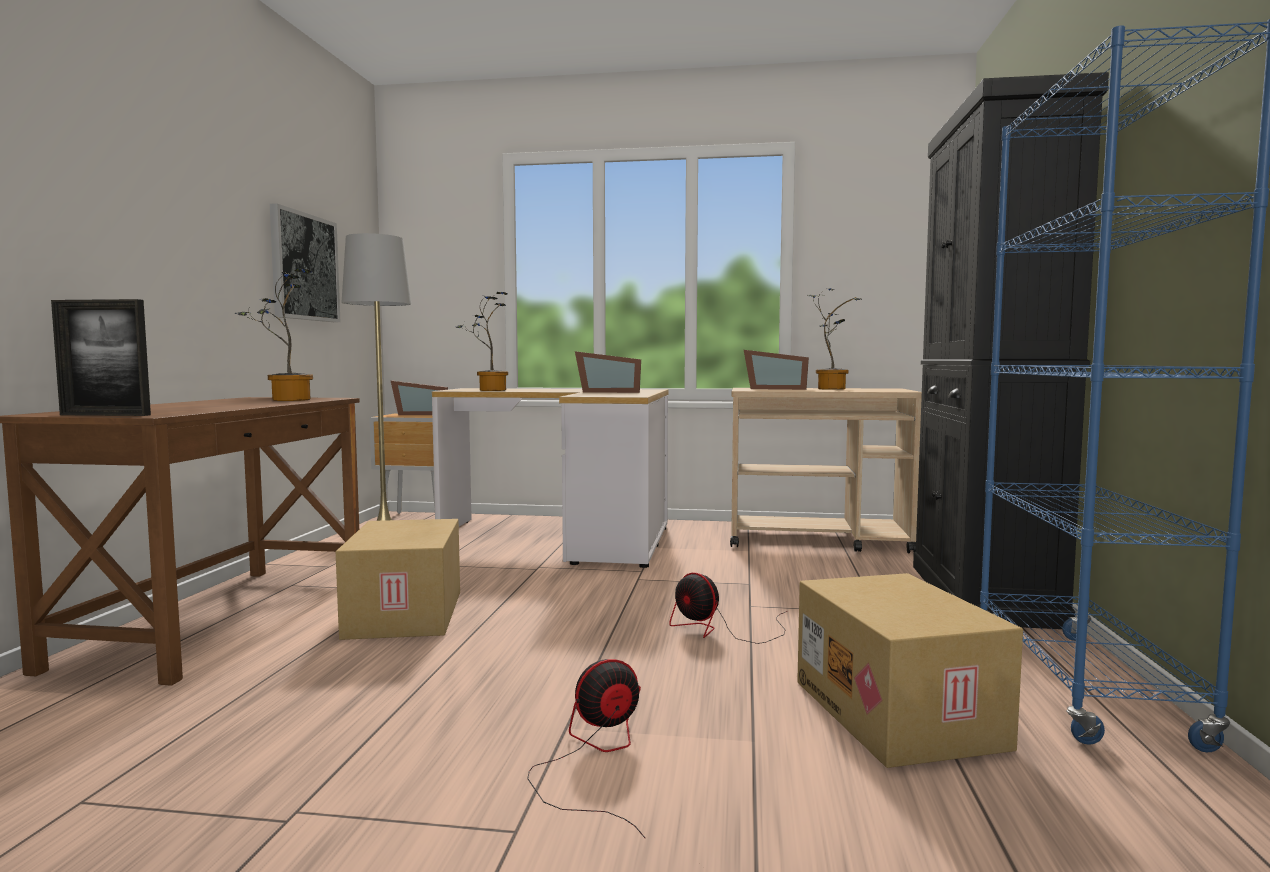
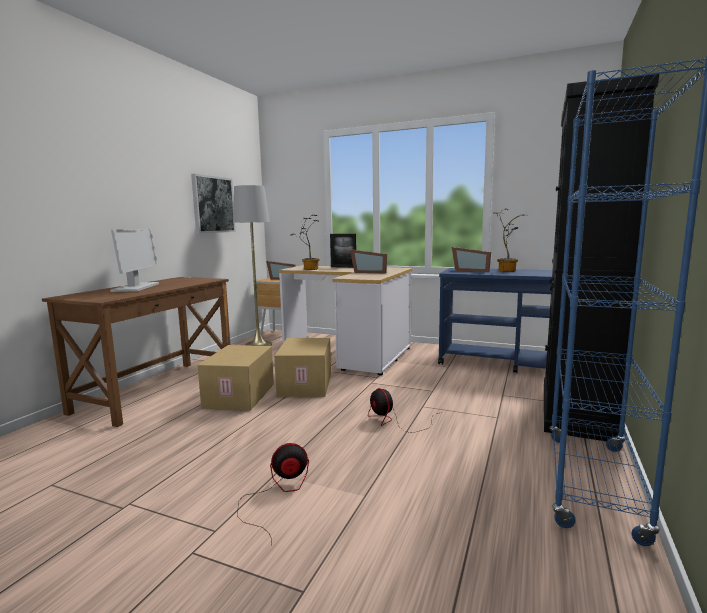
camera: 15 degrees right, 5 degrees up
picture frame [51,299,151,416] -> picture frame moved to [330,234,356,268]
potted plant [234,268,313,401] -> none
beige cart [730,388,922,553] -> blue cart [438,268,553,373]
cardboard box [797,573,1023,768] -> cardboard box moved to [274,338,331,397]
none -> monitor [110,229,159,292]

